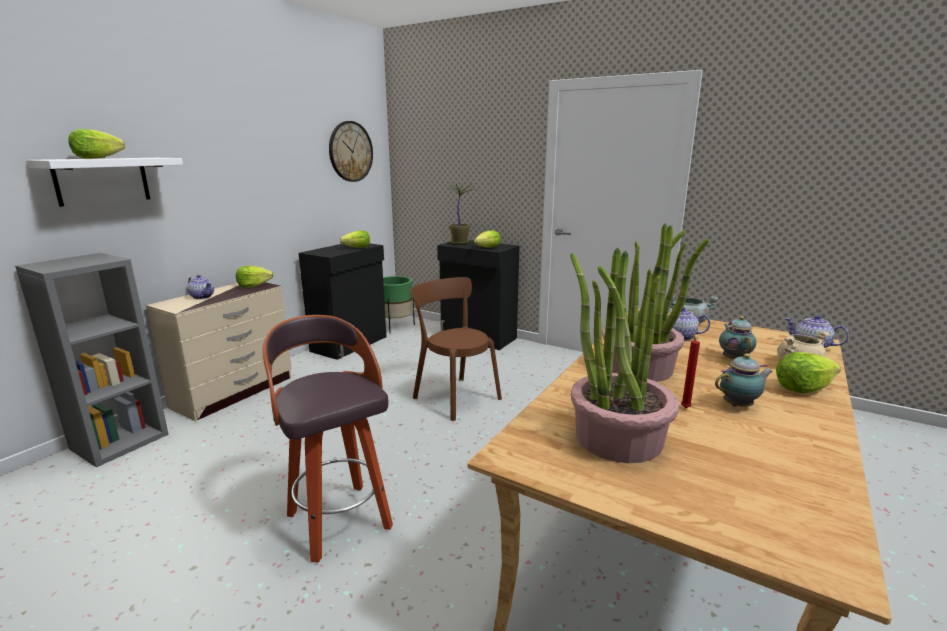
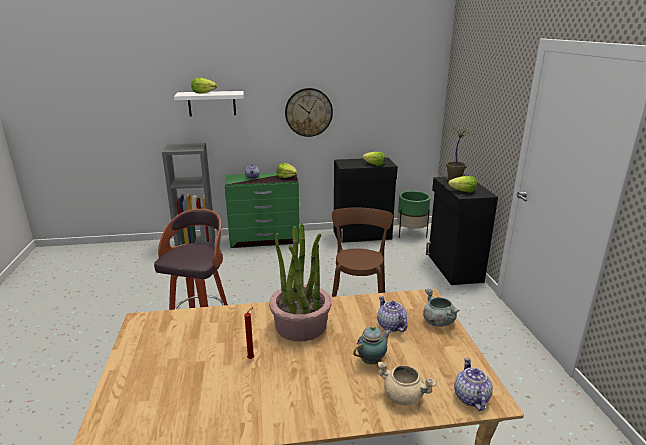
camera: 50 degrees right, 5 degrees up
beige dresser [146,282,292,421] -> green dresser [225,173,300,248]
wall clock [329,121,373,182] -> wall clock moved to [285,88,333,137]
potted plant [570,247,679,463] -> none
teapot [715,354,773,407] -> none
lettuce [776,352,841,393] -> none

